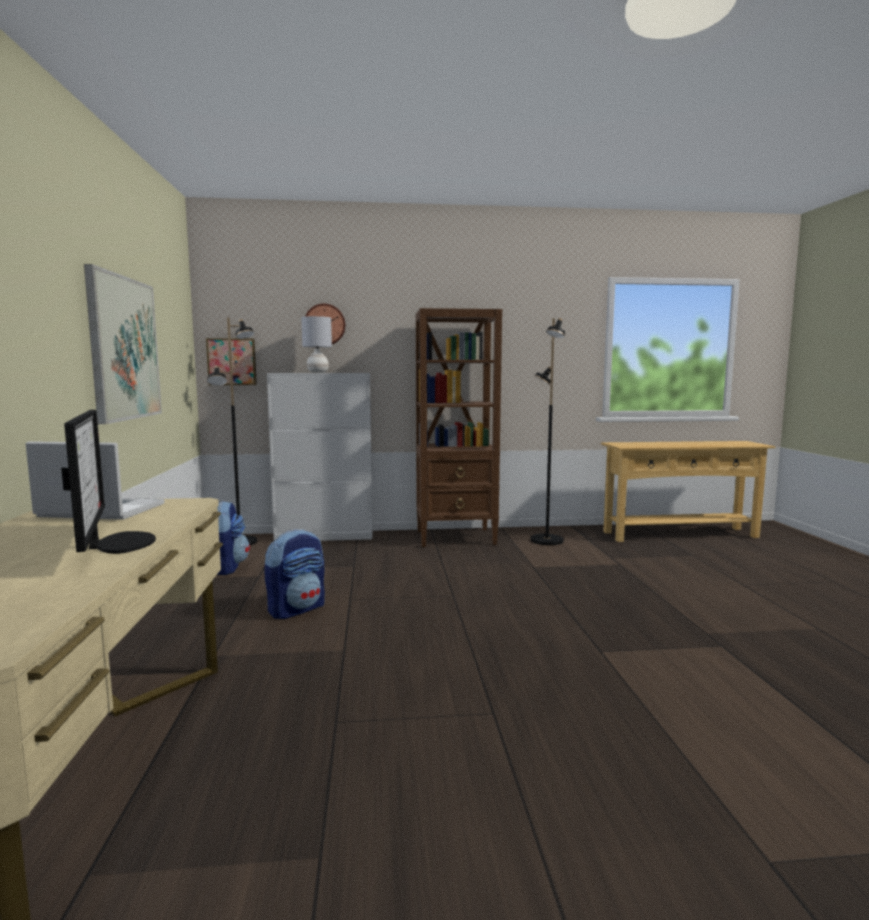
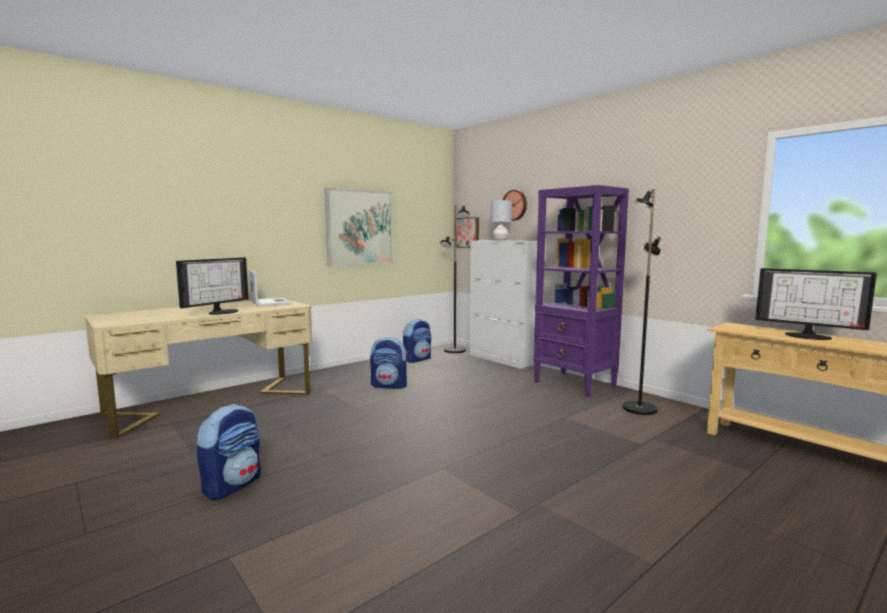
camera: 55 degrees right, 0 degrees up
brown bookcase [416,308,502,547] -> purple bookcase [533,185,629,398]
none -> backpack [196,404,261,500]
none -> monitor [756,268,877,340]

